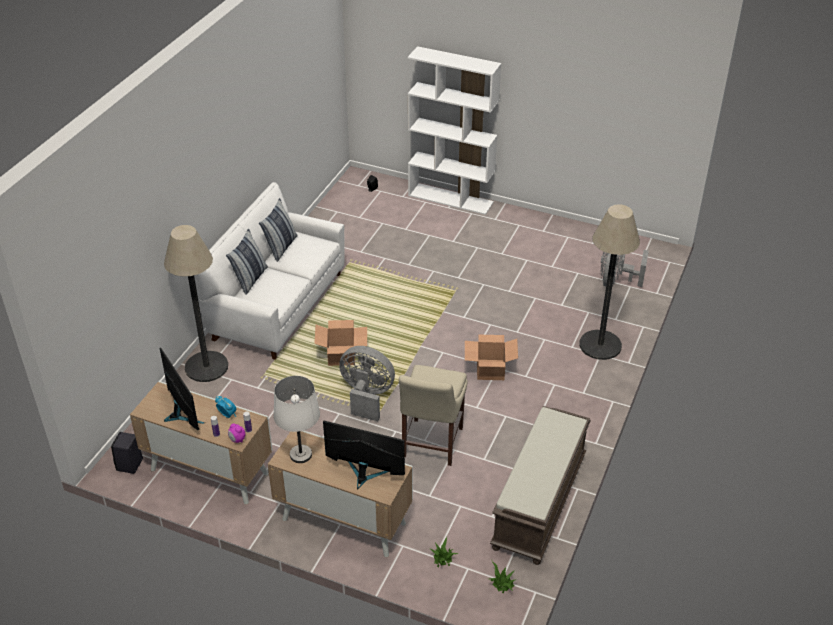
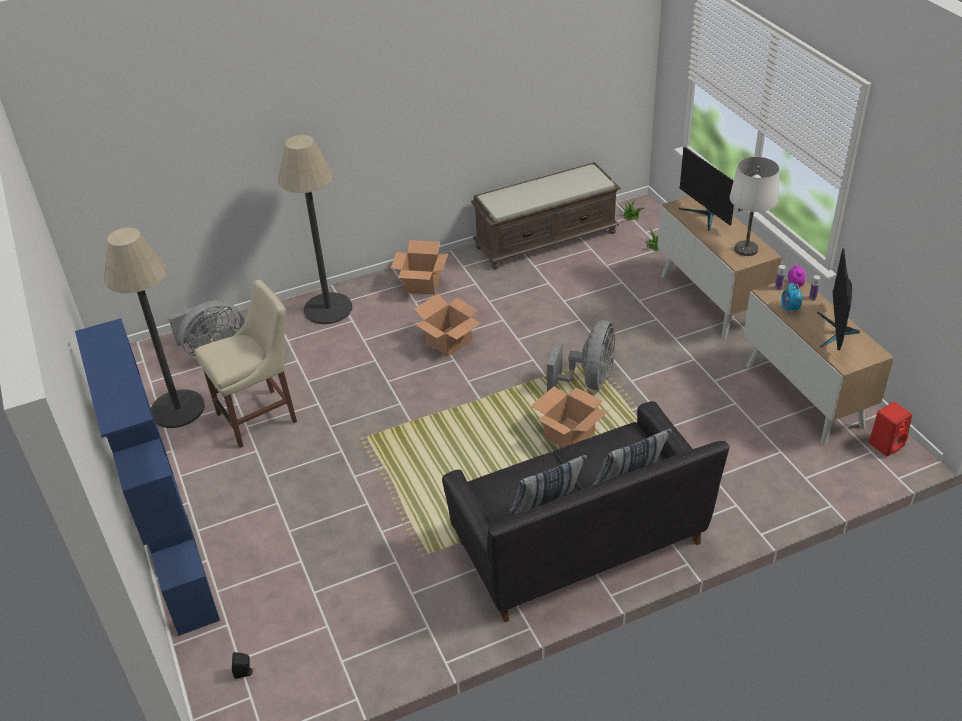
camera: 135 degrees left, 0 degrees up
black speaker [111,432,143,474] -> red speaker [869,402,912,456]
floor lamp [164,225,228,382] -> floor lamp moved to [104,228,205,428]
white sofa [194,182,345,360] -> black sofa [442,401,729,622]
grey fan [339,346,395,421] -> grey fan turned 135 degrees counterclockwise [547,320,615,392]
beige chair [399,365,468,466] -> beige chair moved to [194,280,297,448]
white bookcase [407,46,501,215] -> blue bookcase [75,318,220,636]
none -> cardboard box [391,240,448,294]

